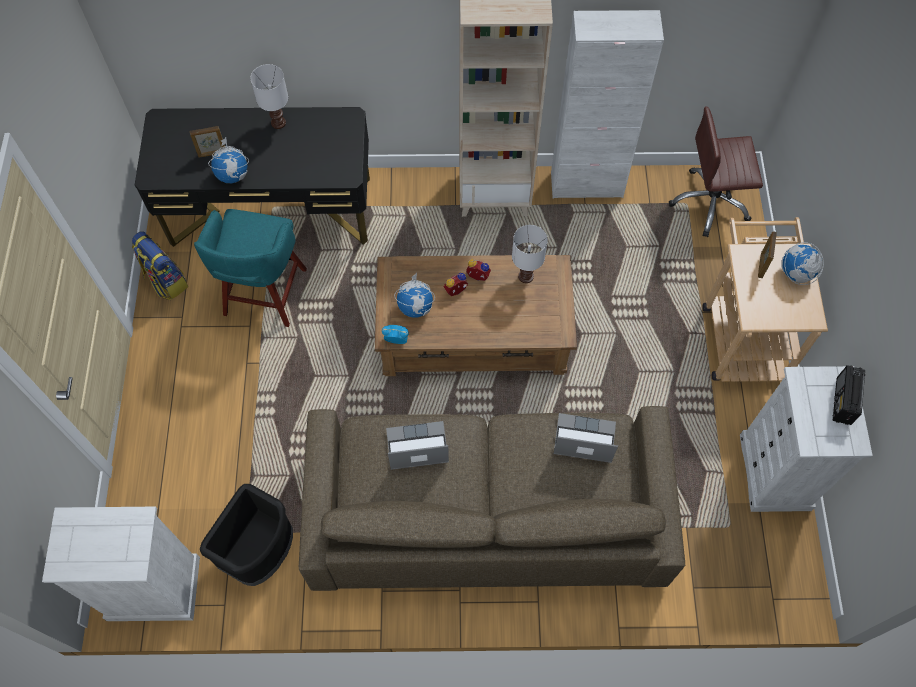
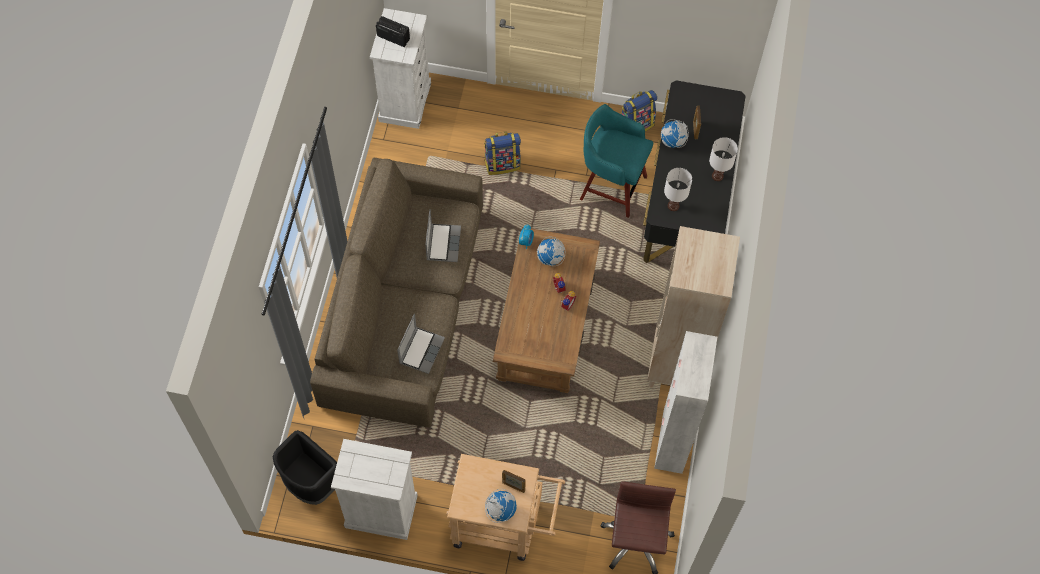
camera: 100 degrees right, 0 degrees up
black trash can [200,484,293,586] -> black trash can moved to [273,430,337,505]
white table lamp [512,225,548,283] -> white table lamp moved to [664,168,692,211]
radio [833,365,866,425] -> radio moved to [376,16,410,47]
none -> backpack [484,131,521,175]

